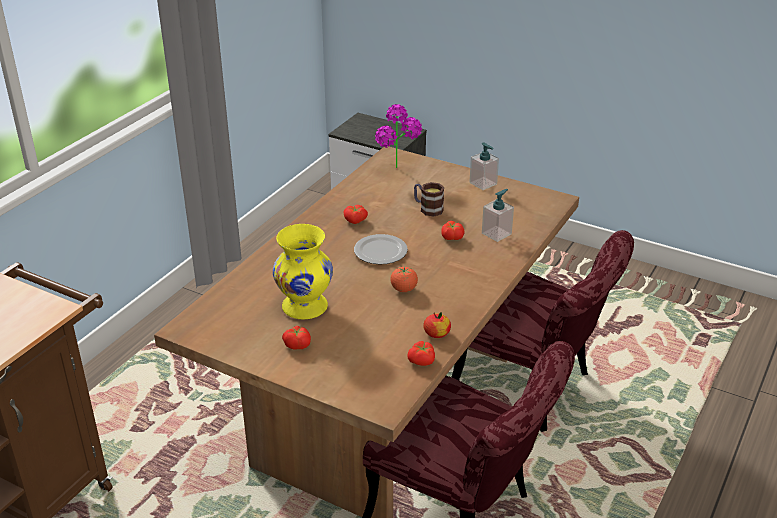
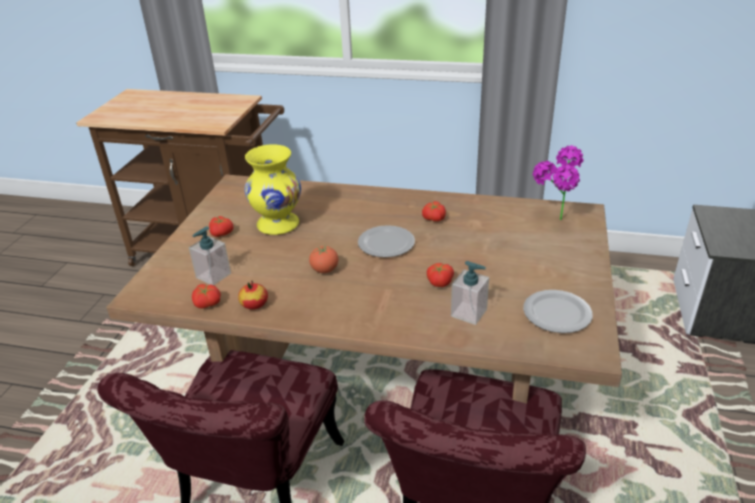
camera: 75 degrees right, 0 degrees up
mug [414,182,444,216] -> none
soap dispenser [469,142,499,190] -> soap dispenser moved to [189,226,231,285]
none -> plate [523,290,593,333]

